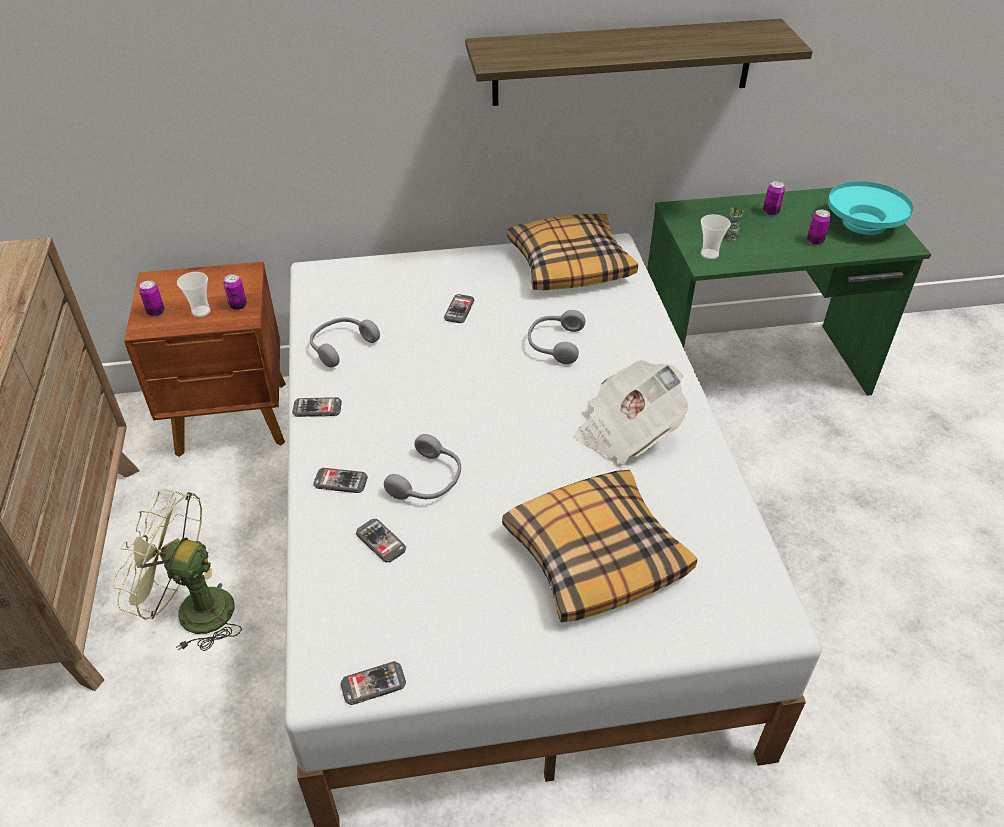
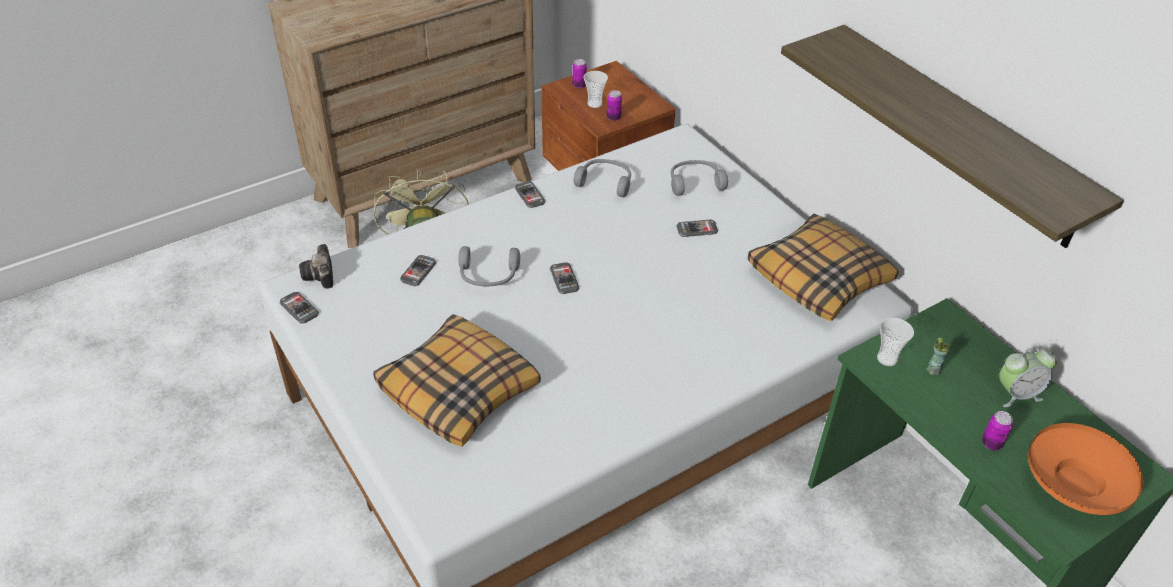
camera: 65 degrees right, 0 degrees up
phone [313,468,368,493] -> phone moved to [550,262,579,294]
grey headphones [528,310,585,364] -> grey headphones moved to [671,160,728,196]
newspaper [575,360,688,464] -> none
can [763,181,785,216] -> alarm clock [999,346,1058,407]
turquoise bowl [828,181,913,235] -> orange bowl [1028,423,1143,515]
none -> camera [299,244,333,289]

